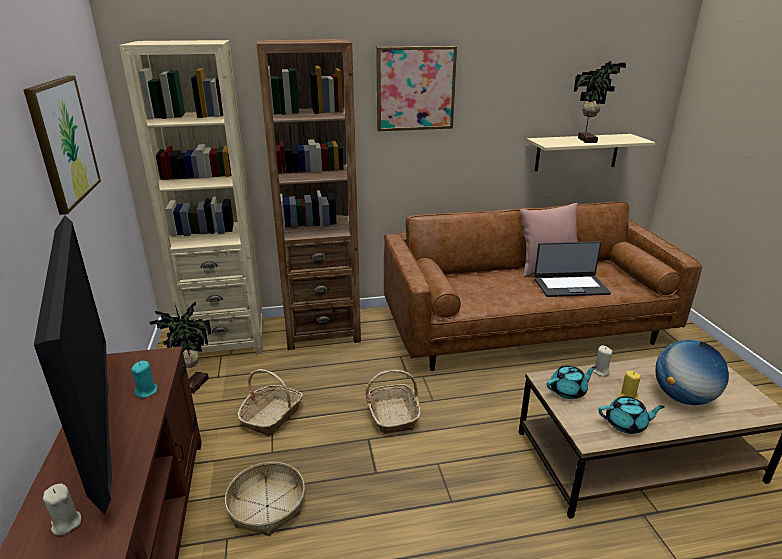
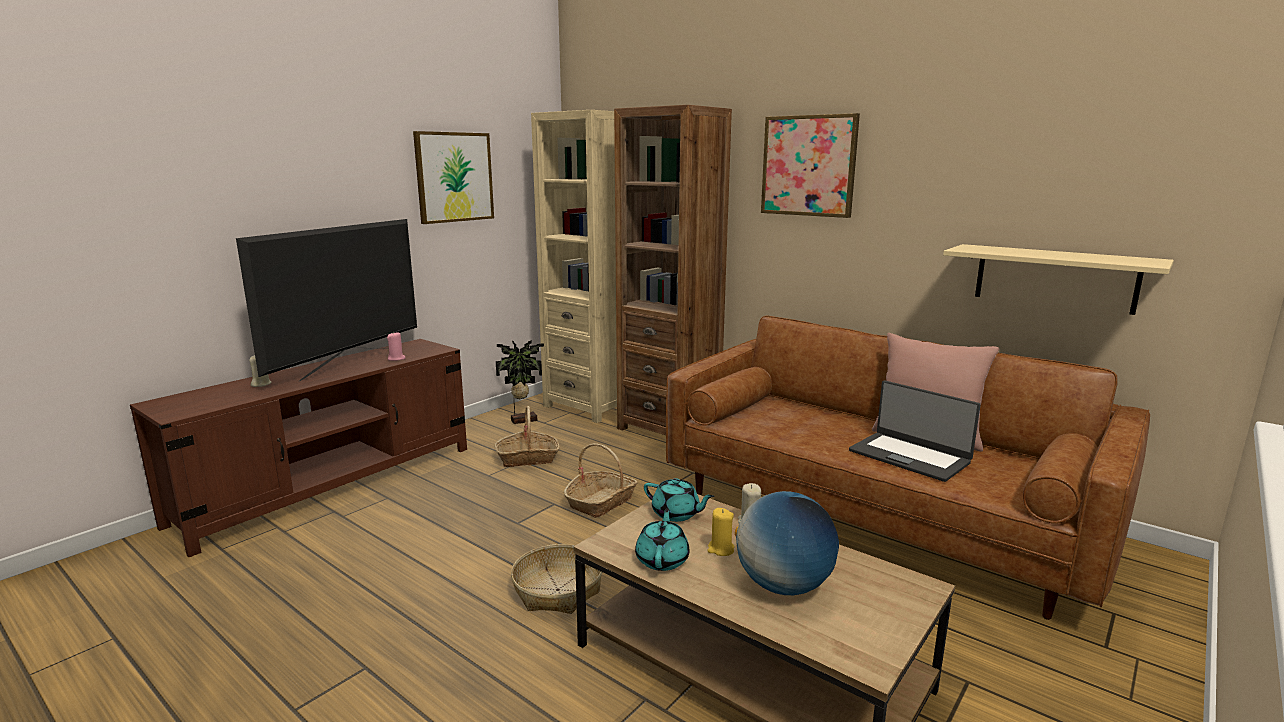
camera: 50 degrees right, 10 degrees down
turquoise candle [131,361,158,398] -> pink candle [387,332,405,361]
basket [225,462,305,536] -> basket moved to [511,544,602,614]
potted plant [574,61,626,143] -> none
turquoise teapot [598,396,665,434] -> turquoise teapot turned 135 degrees counterclockwise [635,508,689,571]

